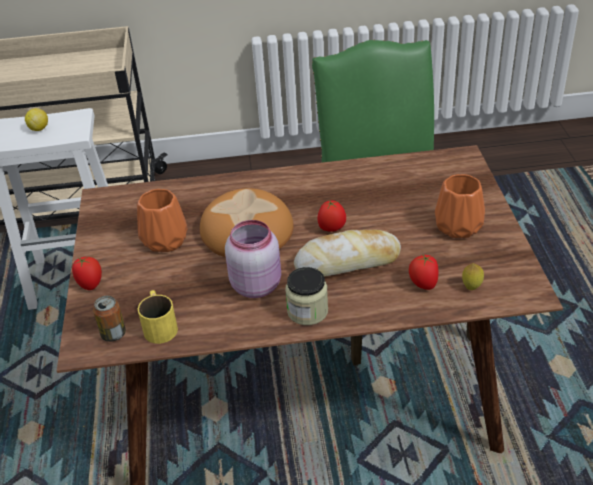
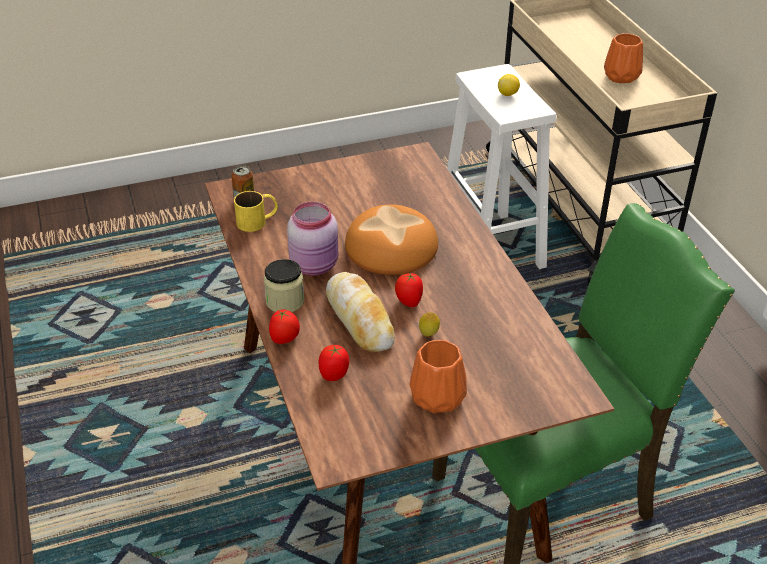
camera: 75 degrees right, 0 degrees up
tomato [72,257,102,290] -> tomato moved to [269,310,300,344]
orange vase [137,189,187,252] -> orange vase moved to [604,33,643,83]
lemon [462,263,484,290] -> lemon moved to [419,312,440,337]

